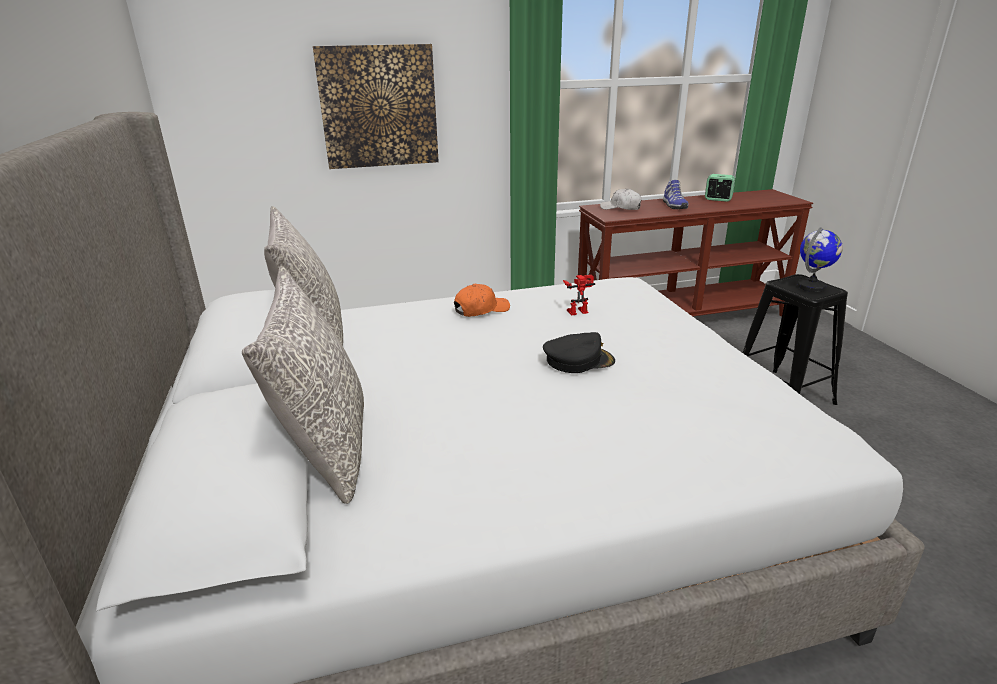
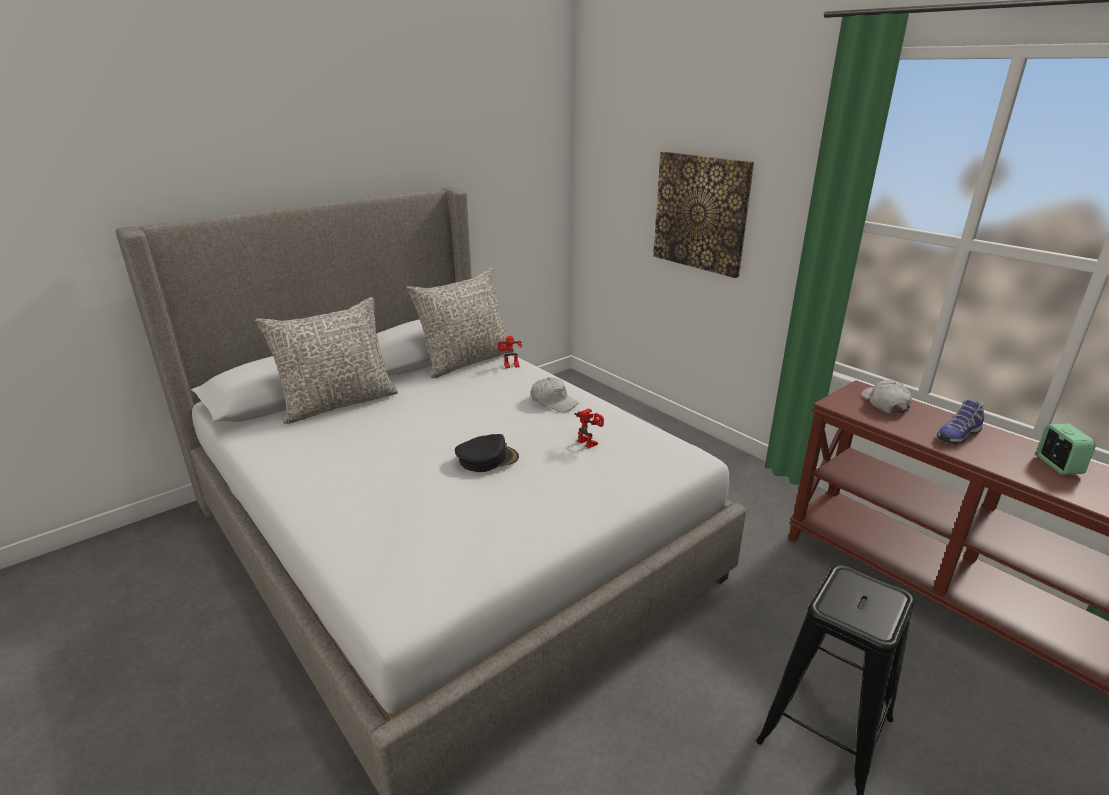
camera: 65 degrees right, 0 degrees up
orange cap [454,284,510,317] -> white cap [531,377,579,413]
black cap [543,332,615,373] -> black cap turned 75 degrees counterclockwise [455,434,519,472]
globe [797,227,843,292] -> none
none -> toy robot [498,336,522,368]

